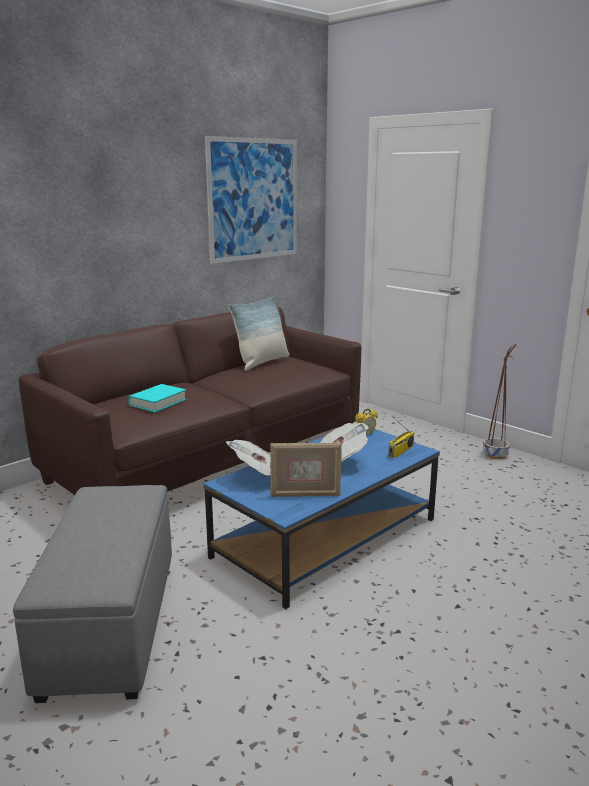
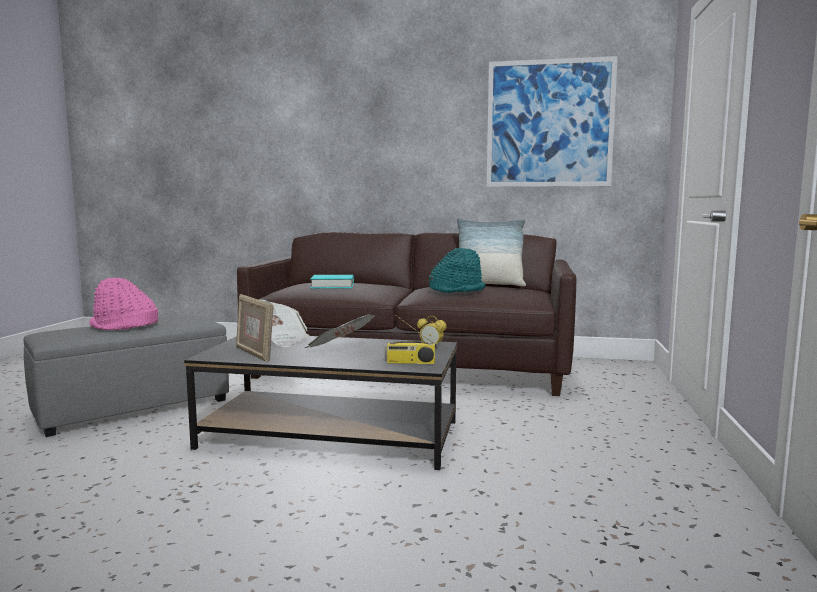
camera: 55 degrees right, 10 degrees down
blue coffee table [203,429,440,609] -> black coffee table [184,336,457,470]
brown planter [483,344,516,459] -> none
none -> pink hat [89,278,158,330]
none -> turquoise hat [429,248,485,293]

